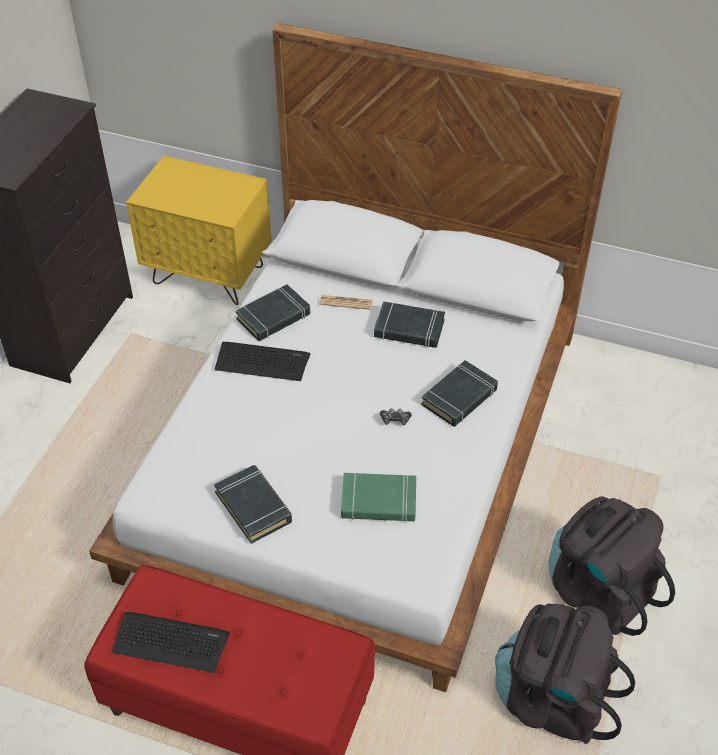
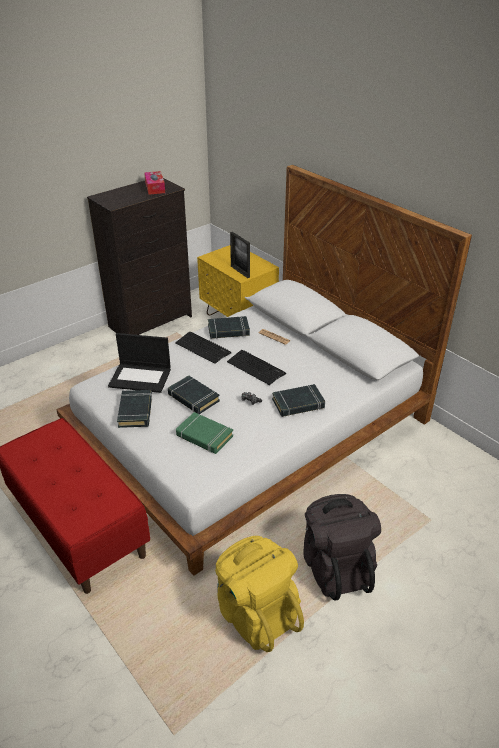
camera: 30 degrees right, 10 degrees down
keyboard [112,612,230,673] -> keyboard moved to [227,350,286,385]
black book [374,301,445,348] -> black book moved to [168,375,220,414]
black backpack [495,603,635,744] -> yellow backpack [215,536,304,652]
none -> laptop [108,333,171,393]
none -> tissue box [144,171,165,195]
none -> picture frame [230,232,250,278]

